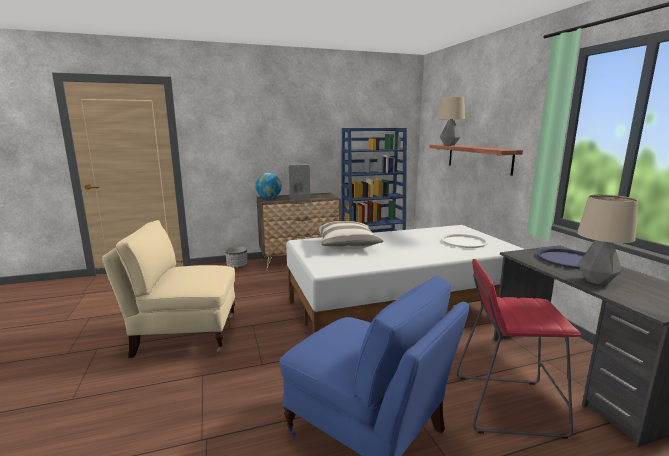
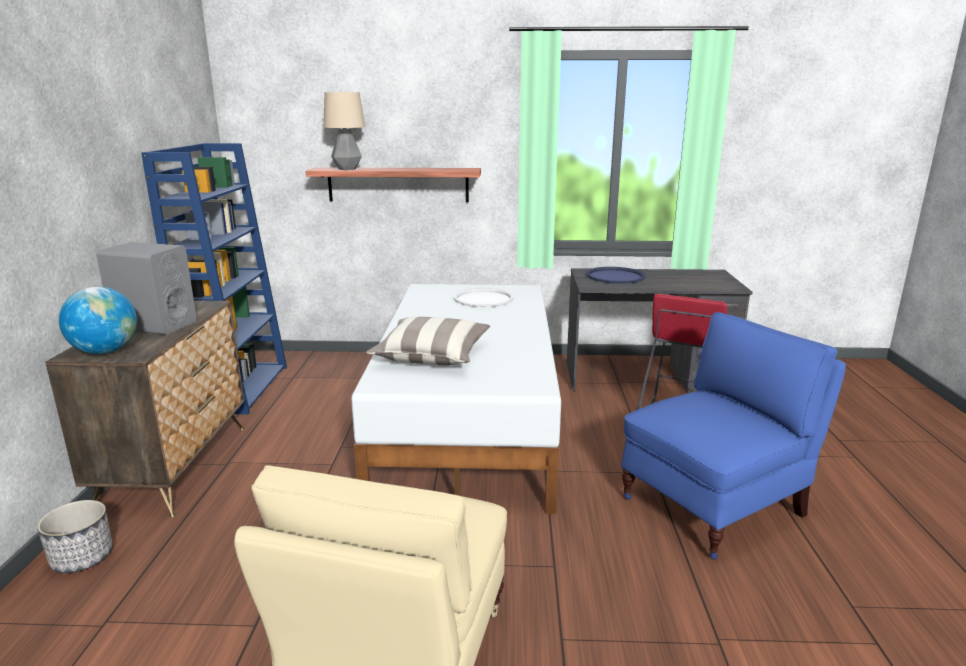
camera: 70 degrees left, 5 degrees up
table lamp [577,195,638,284] -> none

